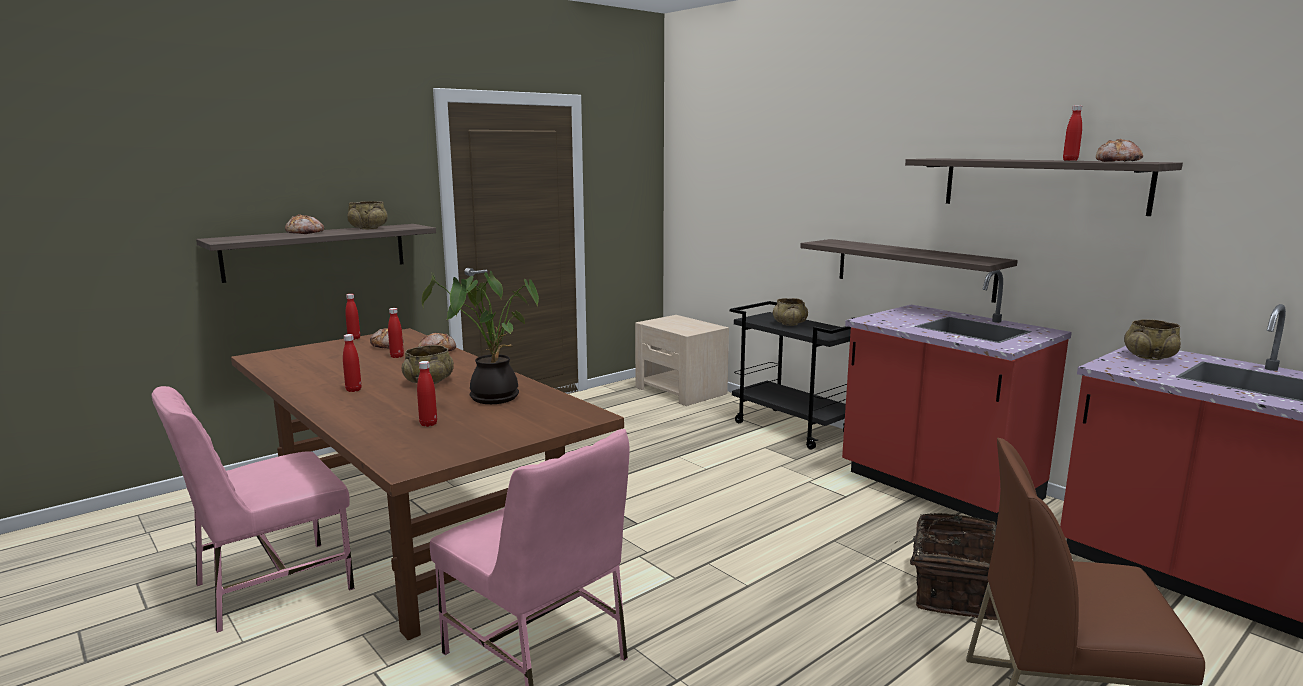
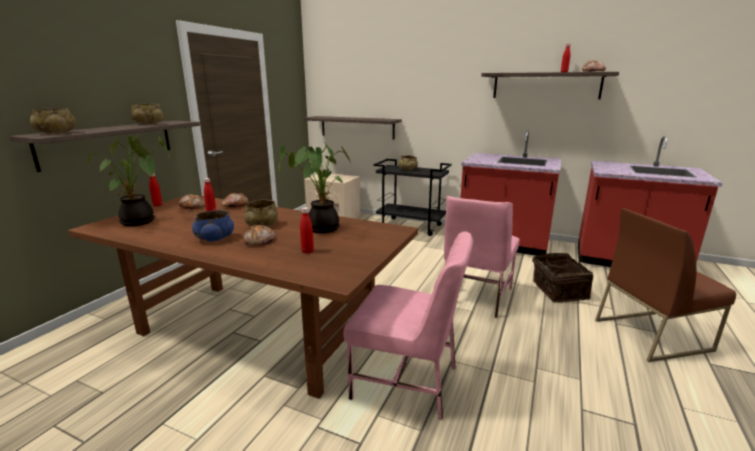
camera: 25 degrees left, 5 degrees up
pink chair [152,386,355,633] -> pink chair moved to [444,196,519,318]
bread [285,214,324,234] -> bread moved to [243,225,276,245]
red bottle [343,334,362,392] -> blue bowl [192,210,234,242]
shelf [800,239,1018,303] -> shelf moved to [303,116,402,140]
beige bowl [1124,319,1181,360] -> beige bowl moved to [30,108,76,135]
none -> potted plant [87,136,170,226]

